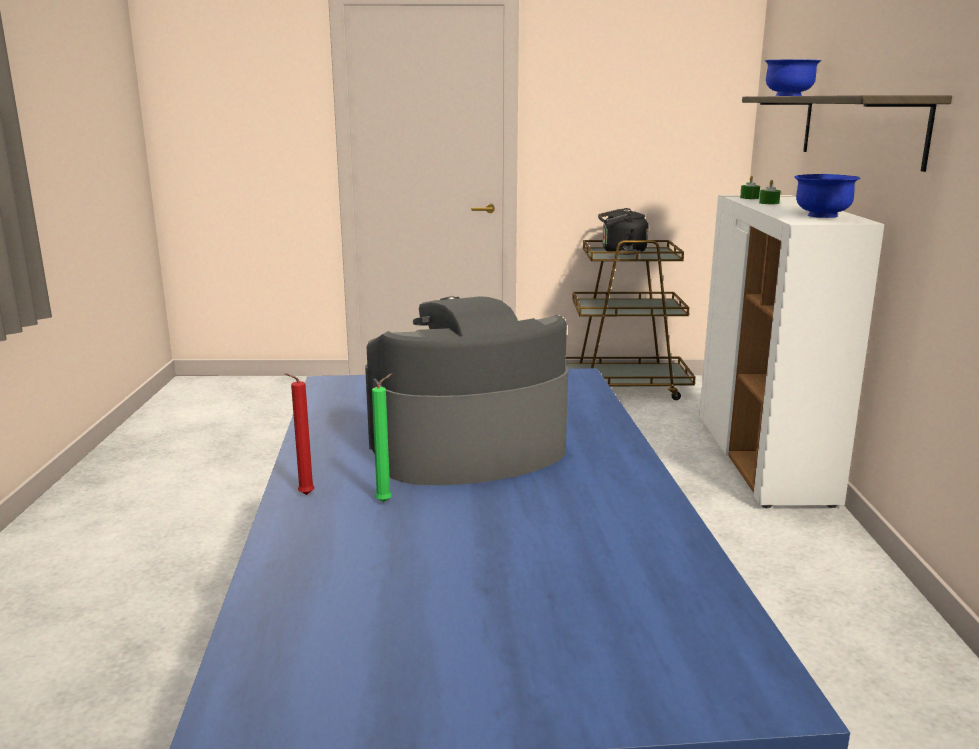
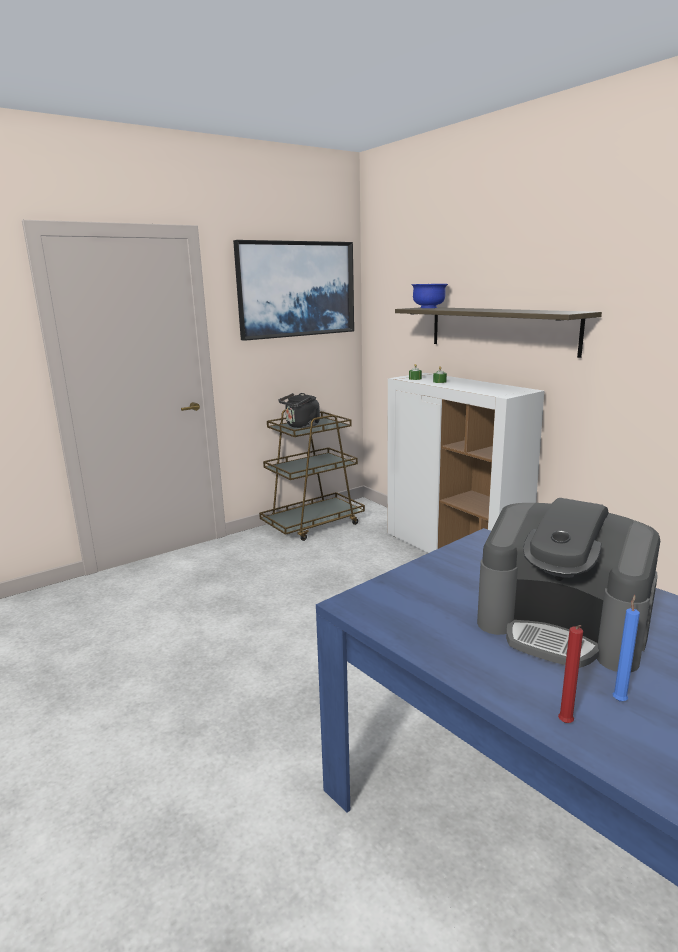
camera: 35 degrees left, 0 degrees up
coffee machine [365,296,568,485] -> coffee machine turned 90 degrees counterclockwise [477,498,660,672]
green candle [372,373,392,502] -> blue candle [613,595,640,701]
blue bowl [794,174,860,218] -> none
none -> picture [233,240,354,341]

